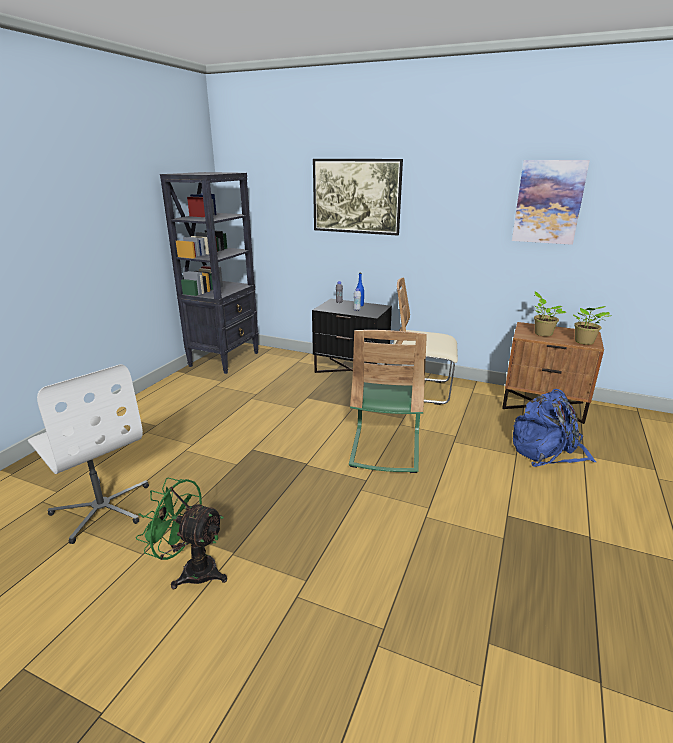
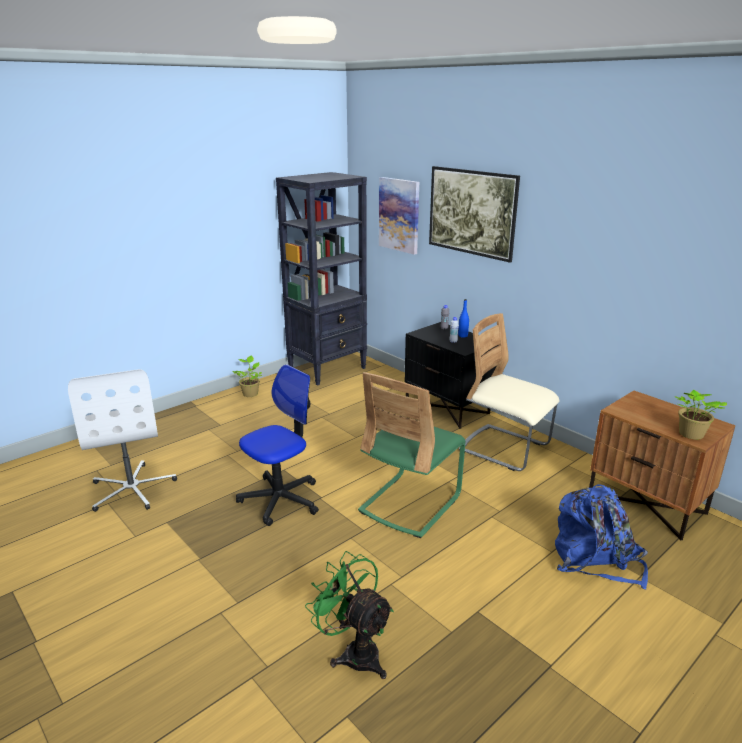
camera: 25 degrees right, 0 degrees up
green fan [136,477,227,590] -> green fan moved to [305,551,394,679]
picture [512,160,590,245] -> picture moved to [379,177,419,255]
potted plant [534,292,566,337] -> potted plant moved to [232,356,262,397]
none -> office chair [236,364,319,526]

